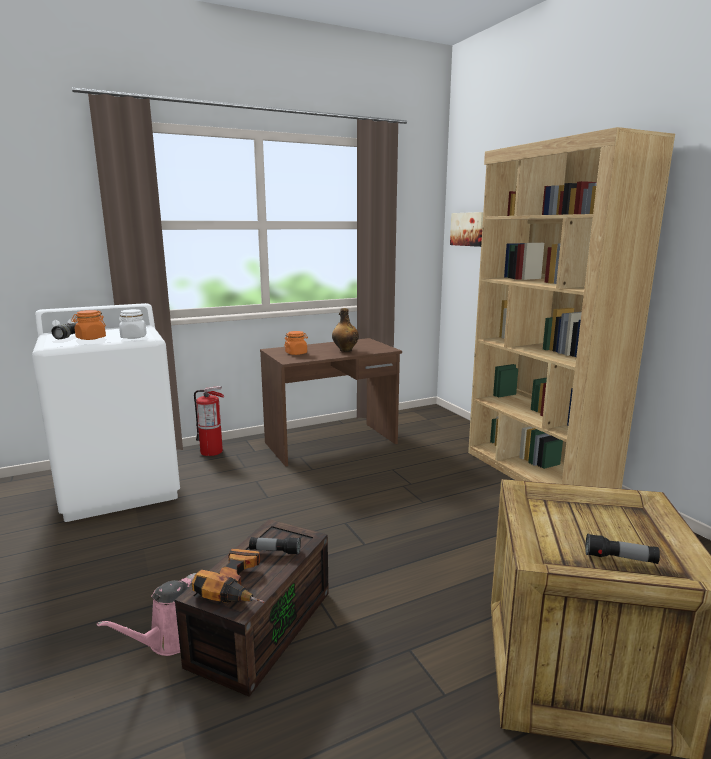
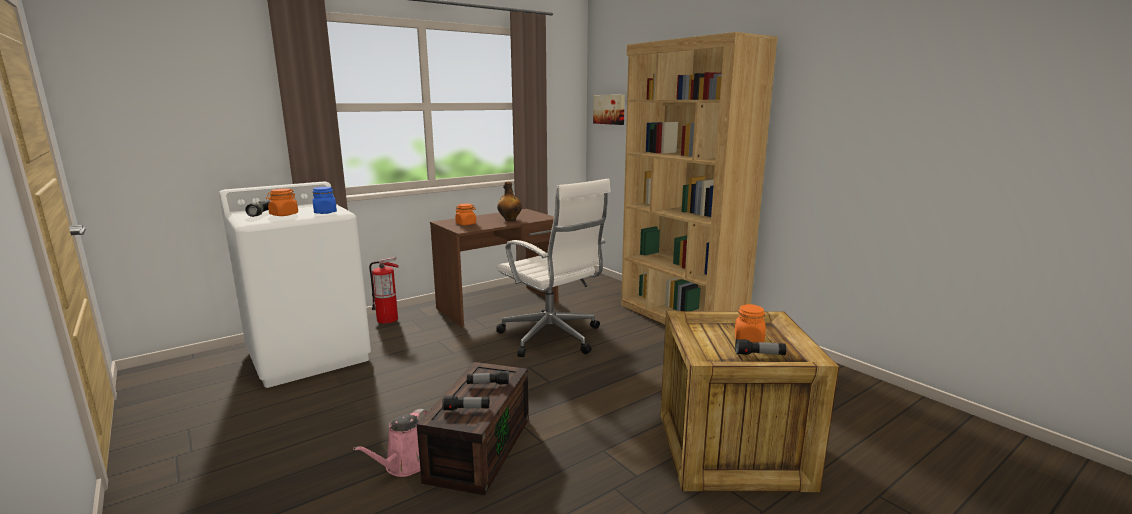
camera: 10 degrees left, 0 degrees up
white jar [119,309,147,339] -> blue jar [312,187,337,214]
power drill [192,549,265,603] -> flashlight [442,395,489,411]
none -> white office chair [496,179,611,357]
none -> orange jar [735,304,766,342]

